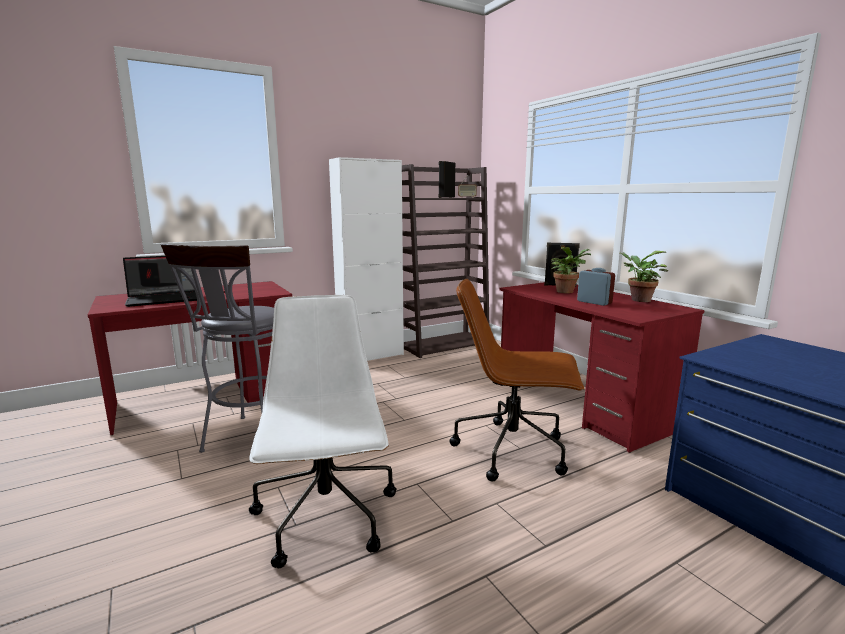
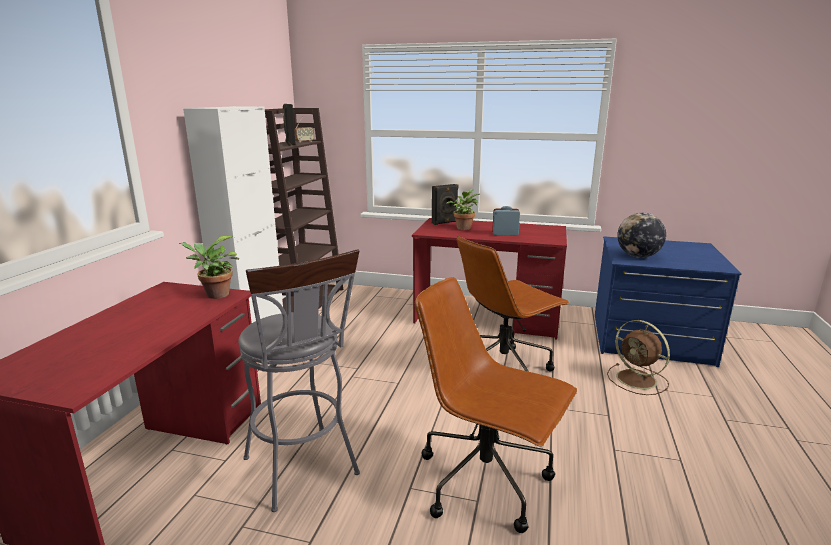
camera: 45 degrees left, 5 degrees up
laptop [123,256,197,307] -> none
white office chair [249,295,397,568] -> brown office chair [415,277,577,533]
potted plant [619,251,668,302] -> potted plant moved to [179,236,239,299]
none -> brown fan [607,320,670,395]
none -> globe [617,213,666,258]

